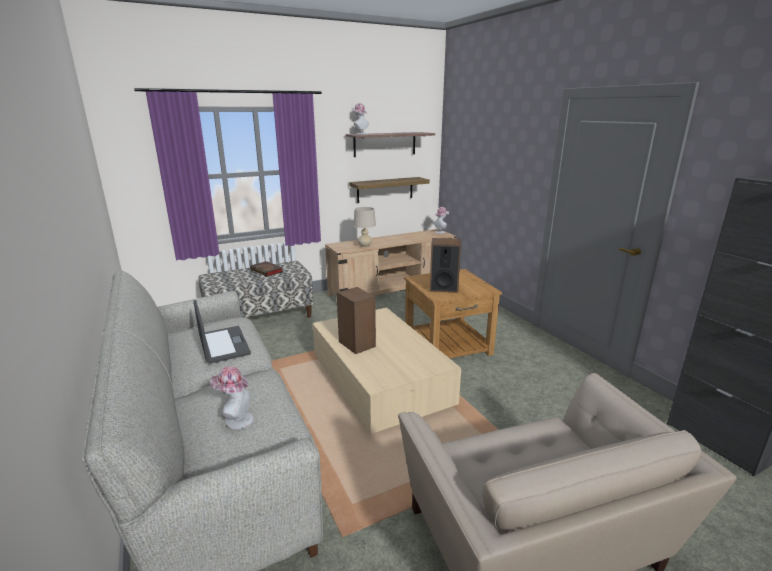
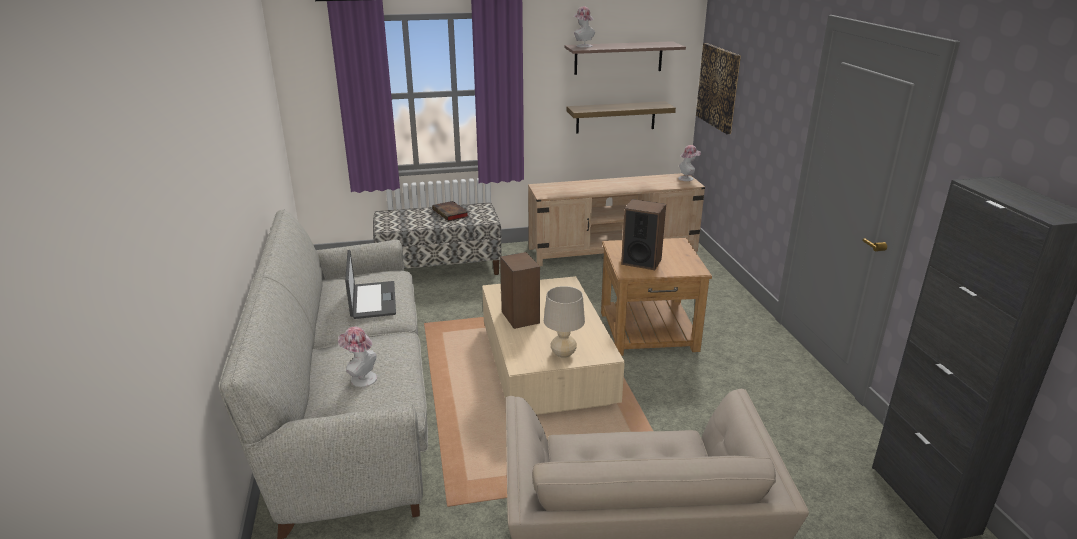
camera: 15 degrees right, 5 degrees up
beige table lamp [353,207,376,247] -> beige table lamp moved to [544,286,585,358]
none -> picture [696,43,741,134]

